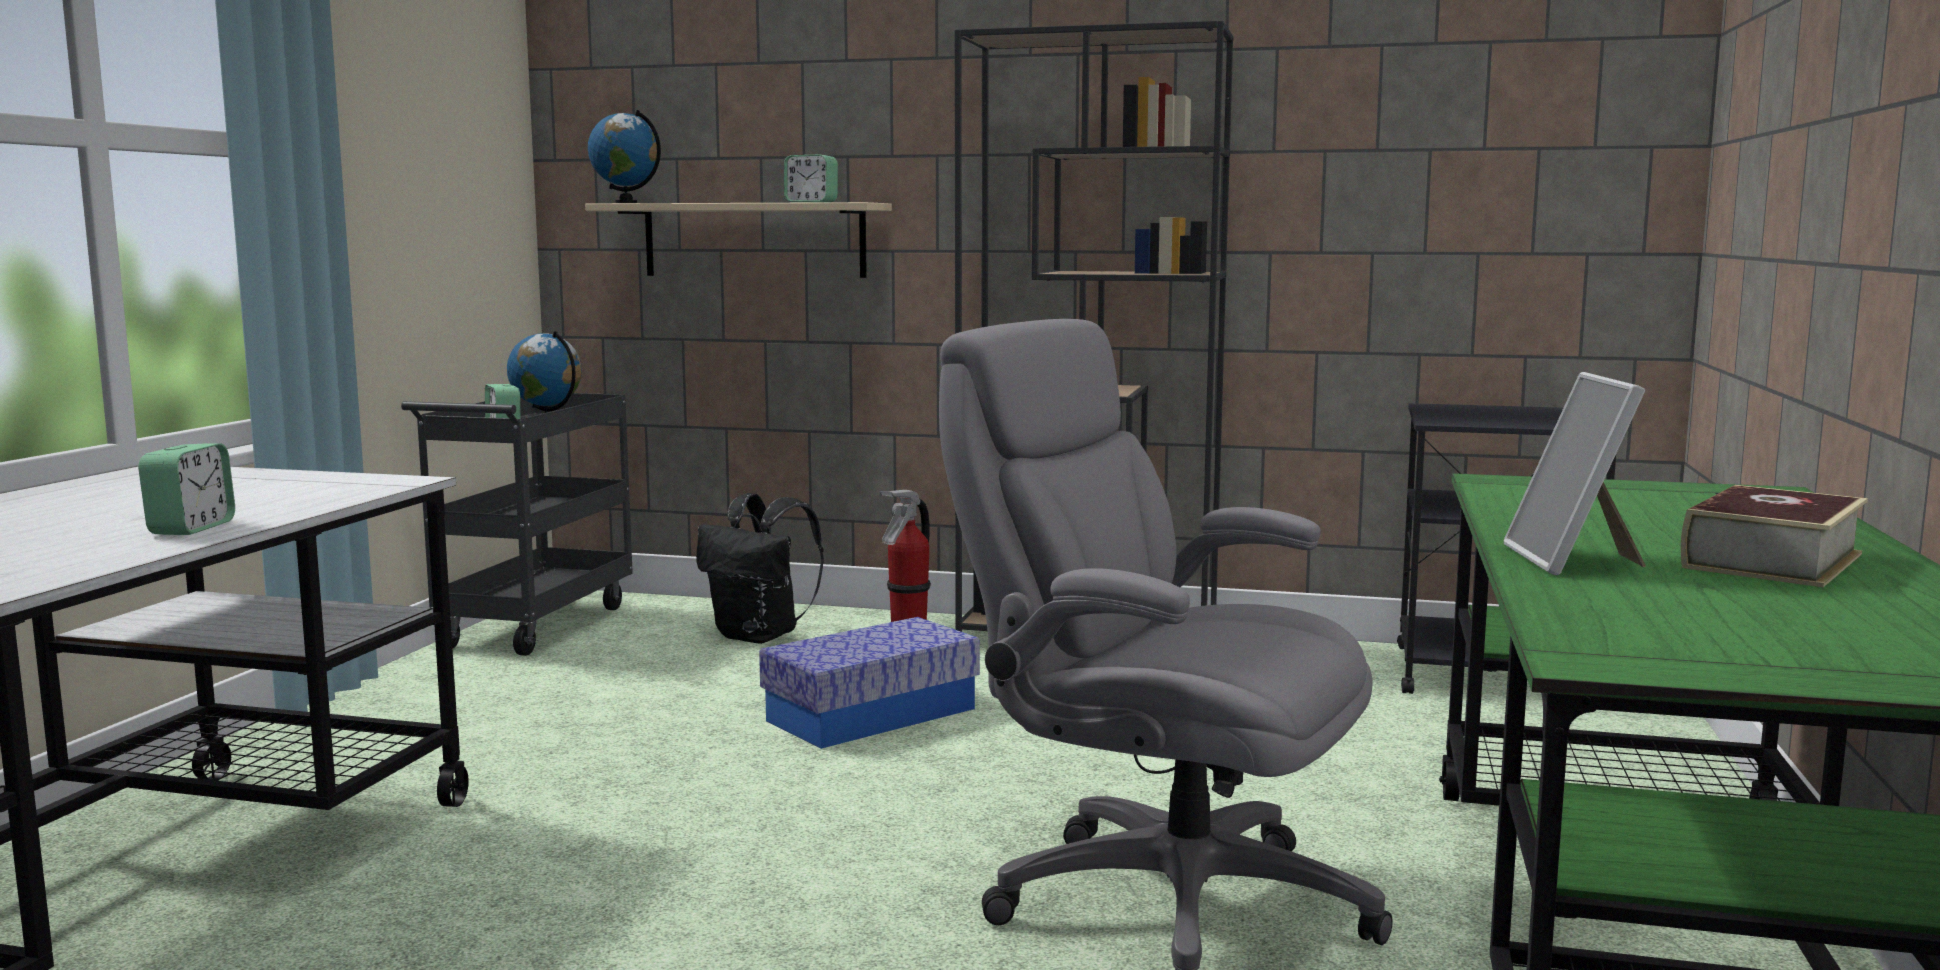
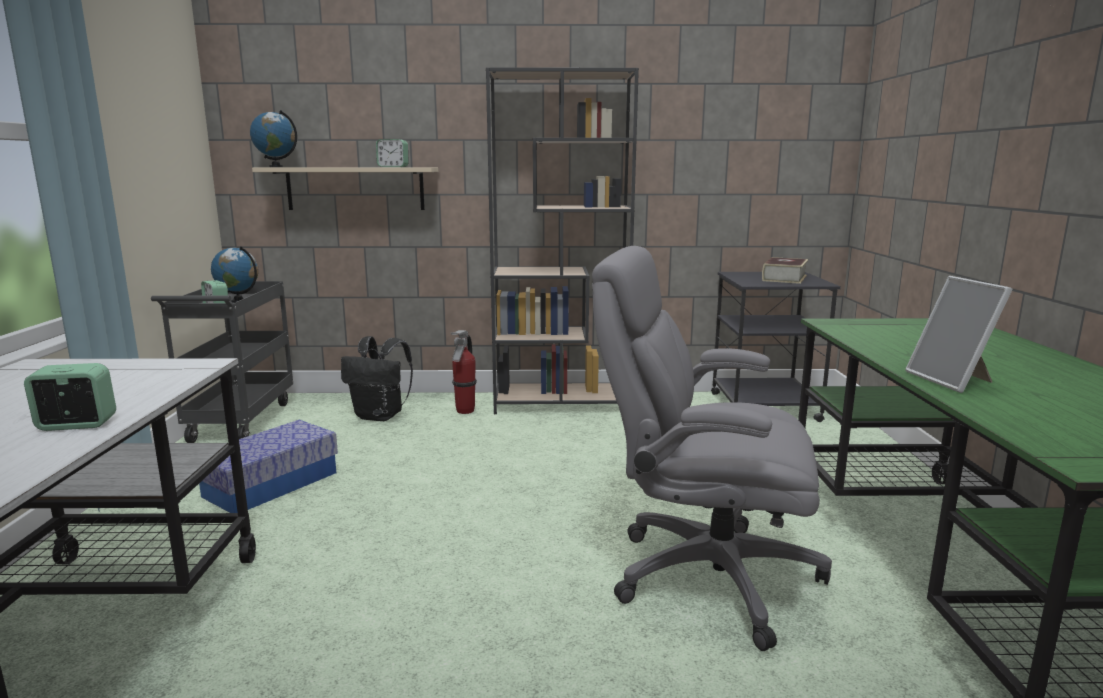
camera: 15 degrees left, 5 degrees up
alarm clock [138,443,235,535] -> alarm clock turned 90 degrees counterclockwise [24,363,116,431]
storage box [759,617,980,749] -> storage box moved to [199,420,338,513]
book [1681,485,1868,587] -> book moved to [762,257,808,284]

